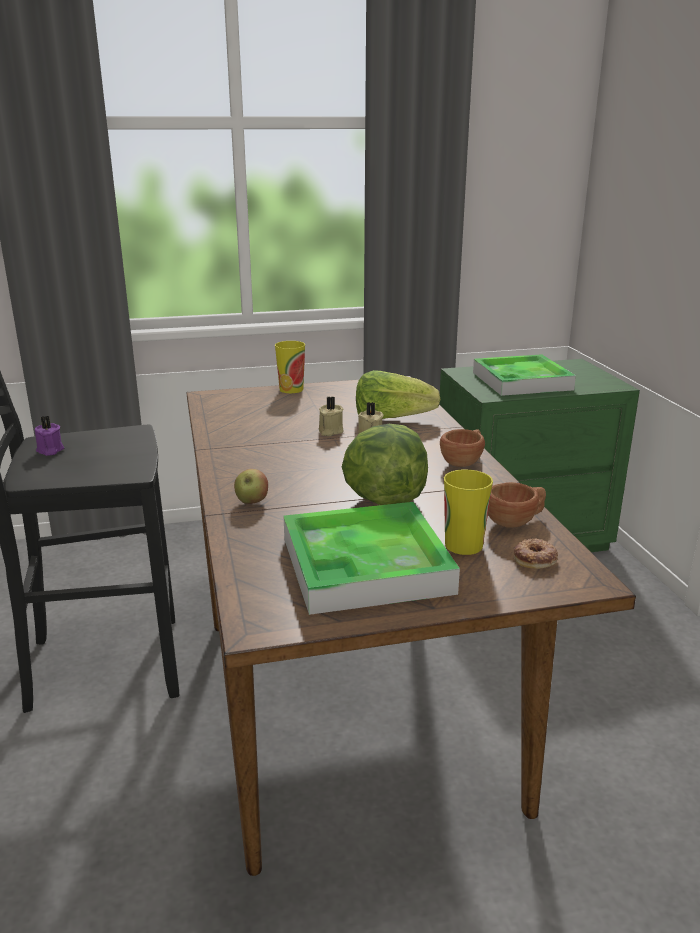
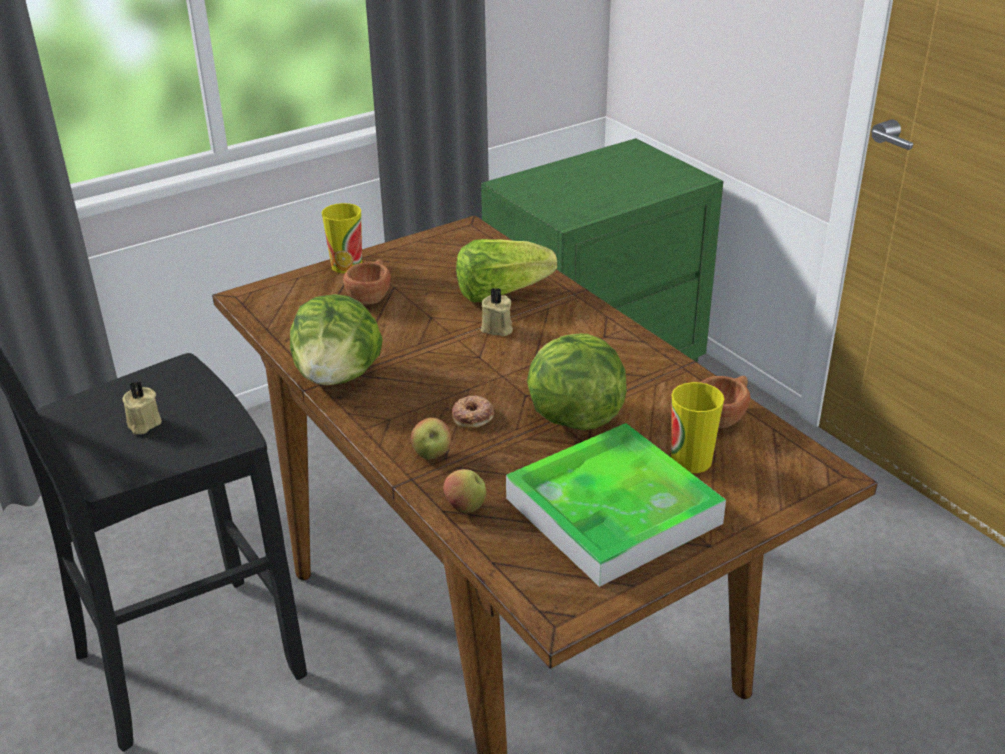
camera: 20 degrees left, 10 degrees up
purple candle [35,416,64,456] -> none
beige candle [319,396,344,436] -> beige candle moved to [123,381,162,434]
brown cup [440,429,485,467] -> brown cup moved to [343,259,391,305]
tray [473,354,576,396] -> none
donut [514,538,558,569] -> donut moved to [452,395,494,428]
none -> lettuce [290,294,383,385]
none -> apple [443,469,486,513]

